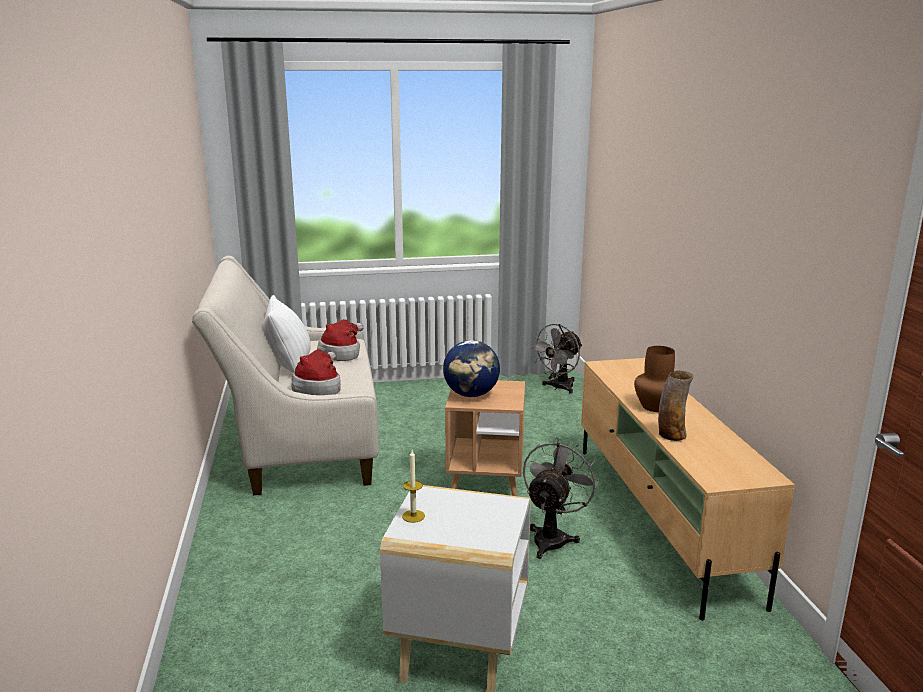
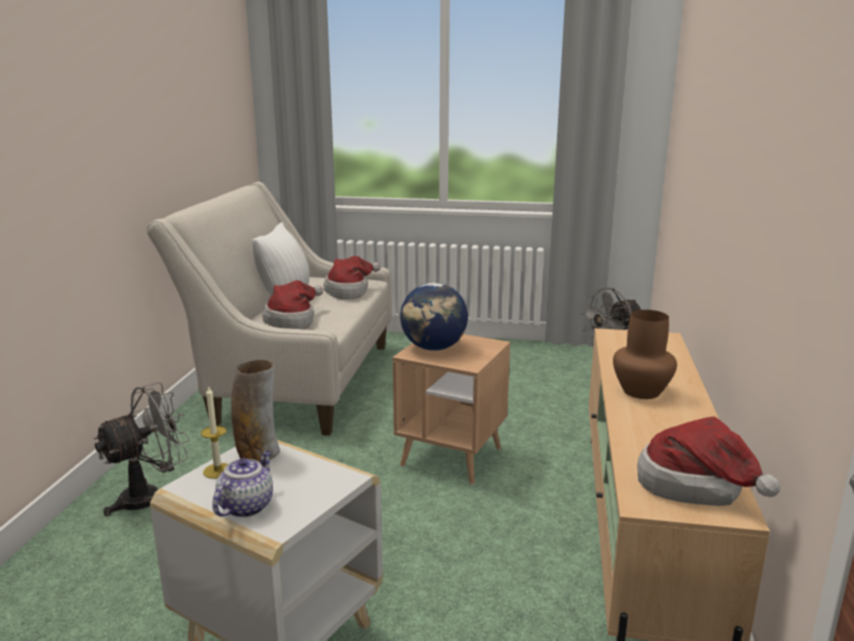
camera: 20 degrees right, 0 degrees up
grey fan [523,437,599,559] -> grey fan moved to [94,382,190,516]
vase [658,370,694,441] -> vase moved to [231,359,280,462]
none -> teapot [212,451,273,517]
none -> hat [637,416,780,506]

